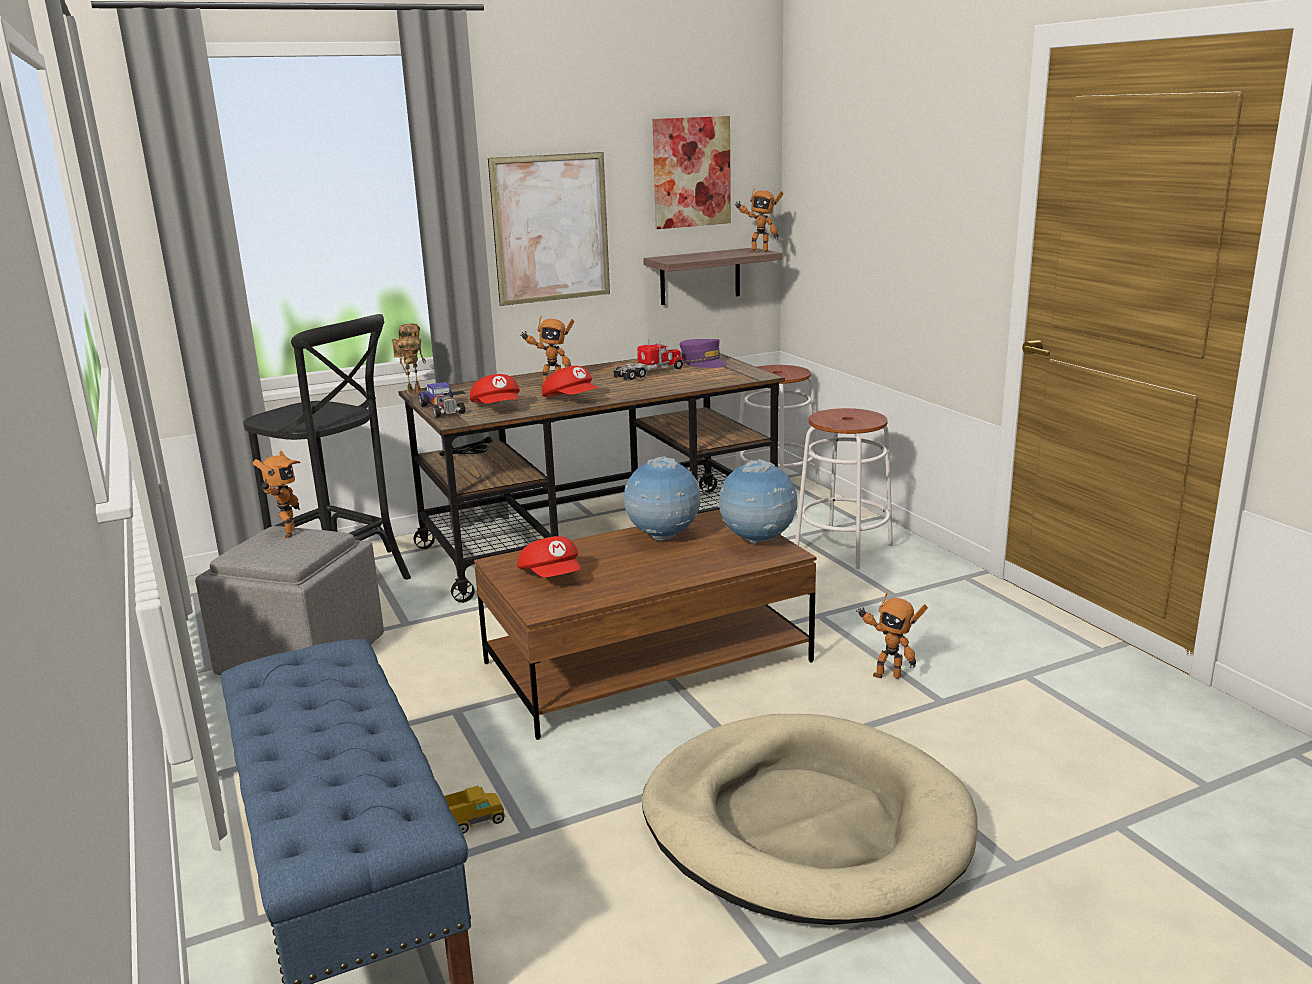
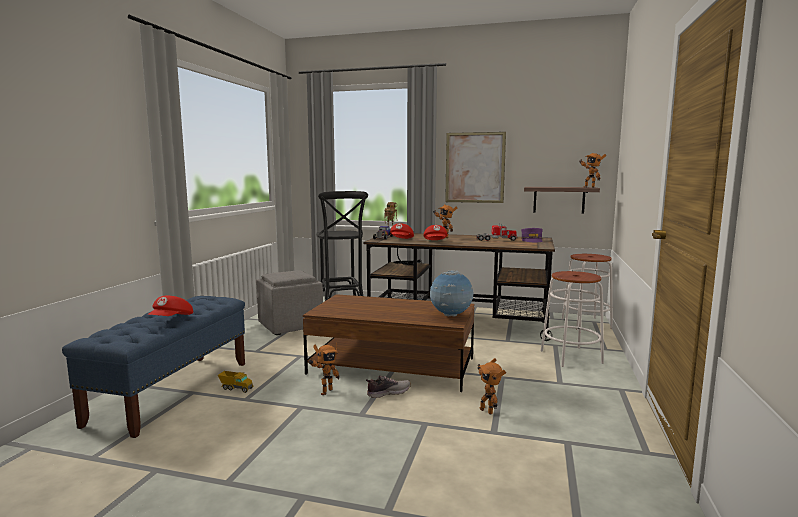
camera: 40 degrees right, 10 degrees down
toy robot [253,451,301,538] -> toy robot moved to [308,342,339,395]
red cap [517,536,581,577] -> red cap moved to [147,295,193,316]
globe [624,456,701,541] -> none
beige dog bed [642,714,977,925] -> none
picture [652,116,731,229] -> none
none -> shoe [366,376,411,398]

